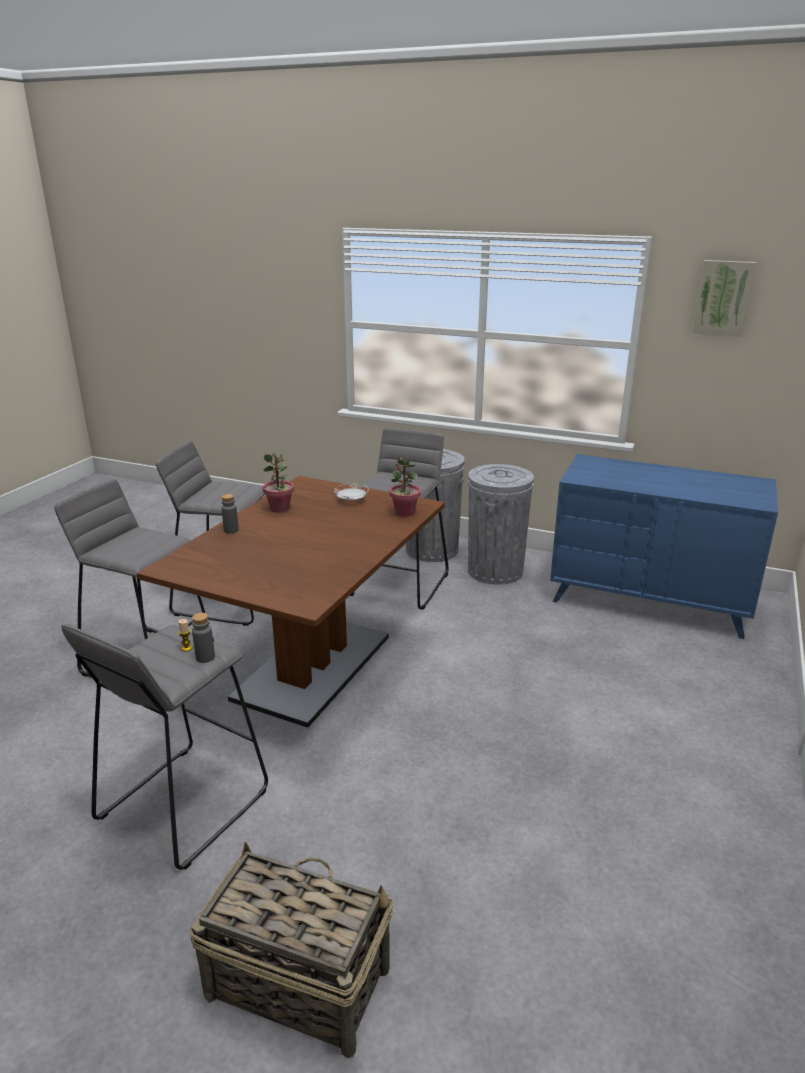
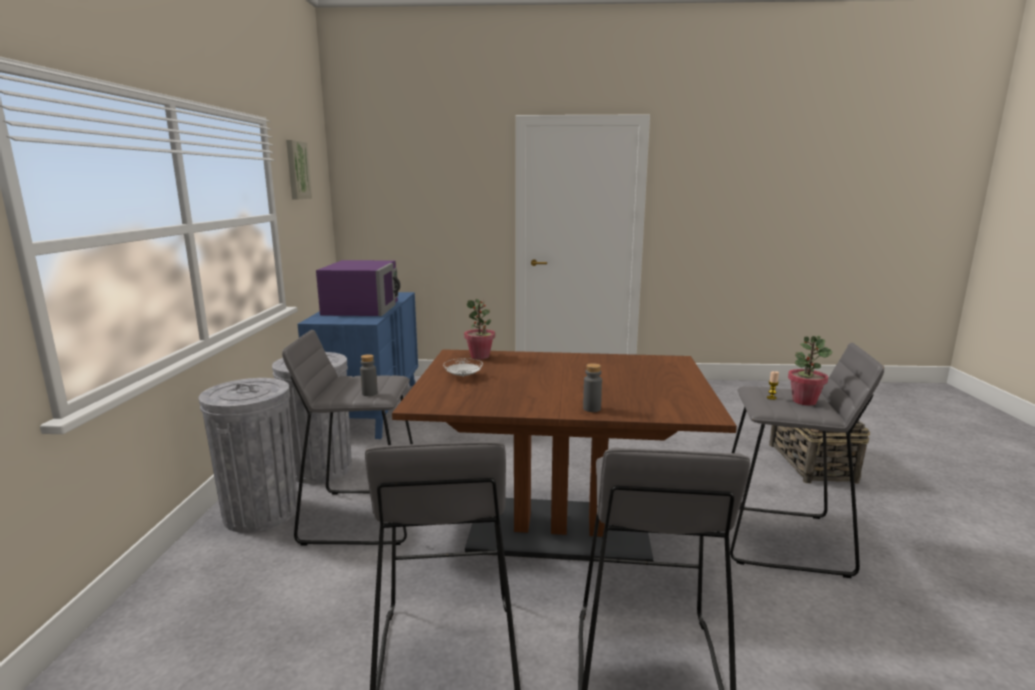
camera: 110 degrees left, 10 degrees down
grey bottle [192,613,215,663] -> grey bottle moved to [360,354,378,396]
potted plant [263,453,294,513] -> potted plant moved to [788,336,833,406]
none -> purple microwave [316,260,401,316]

